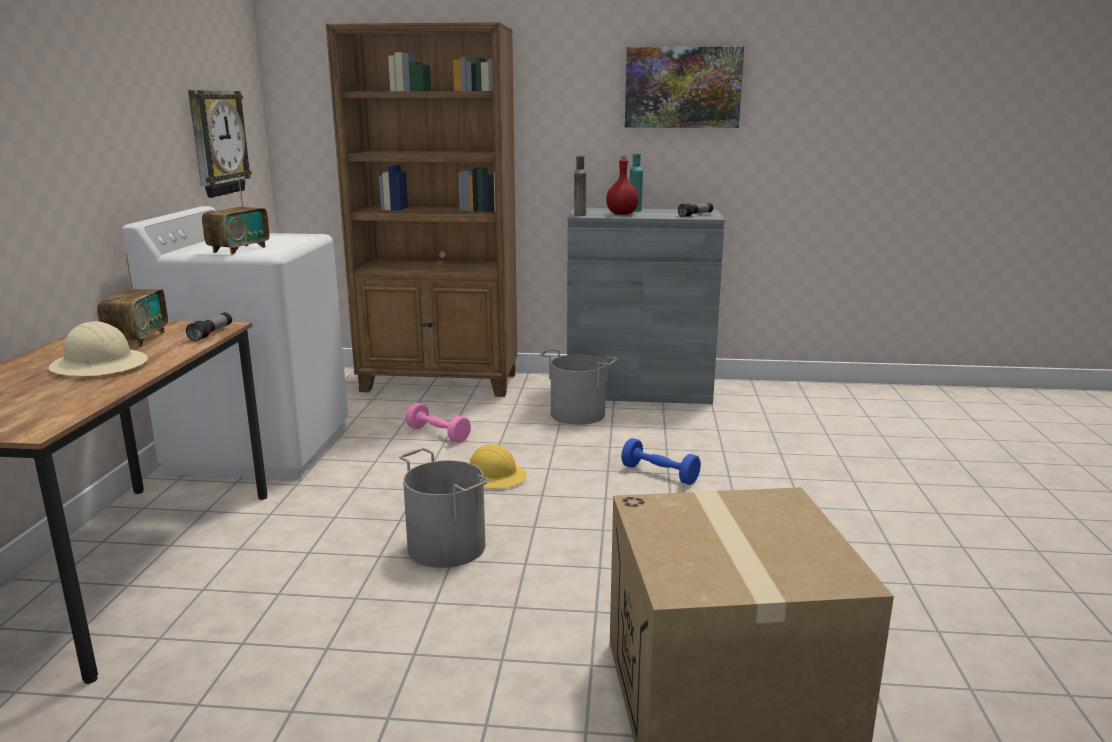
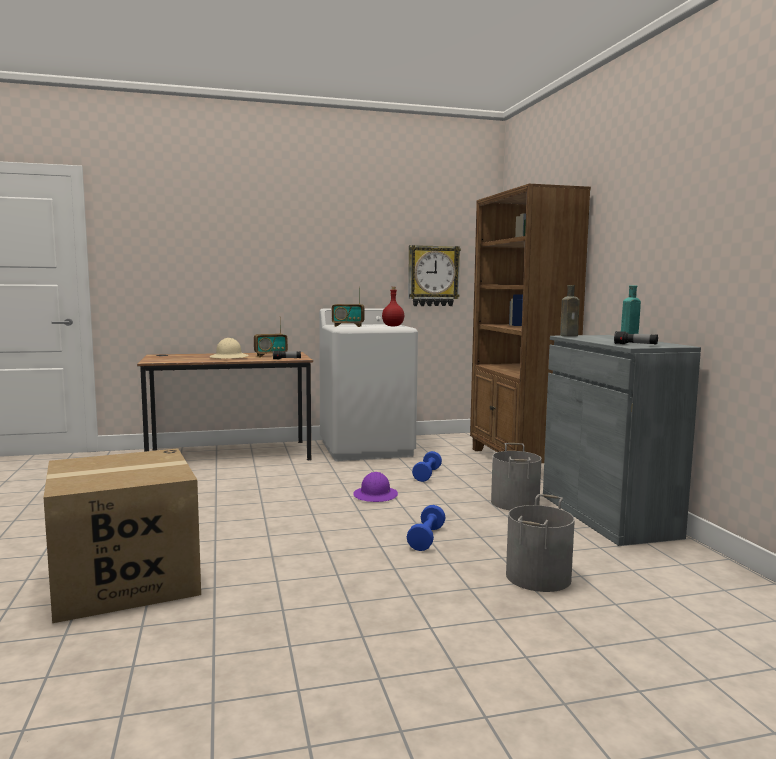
camera: 70 degrees right, 10 degrees down
grey bucket [399,448,490,568] -> grey bucket moved to [506,494,575,592]
pink dumbbell [406,403,471,443] -> blue dumbbell [412,451,442,482]
yellow hard hat [470,444,527,488] -> purple hard hat [353,472,398,502]
red bottle [606,156,639,215] -> red bottle moved to [382,287,404,326]
picture [625,46,744,128] -> none

